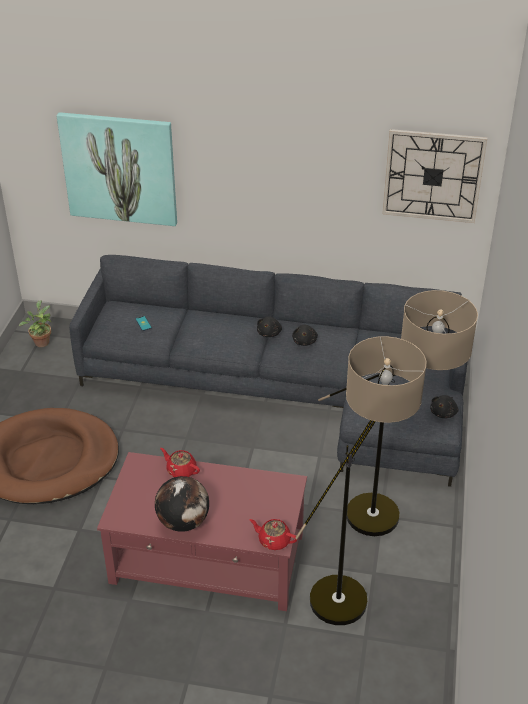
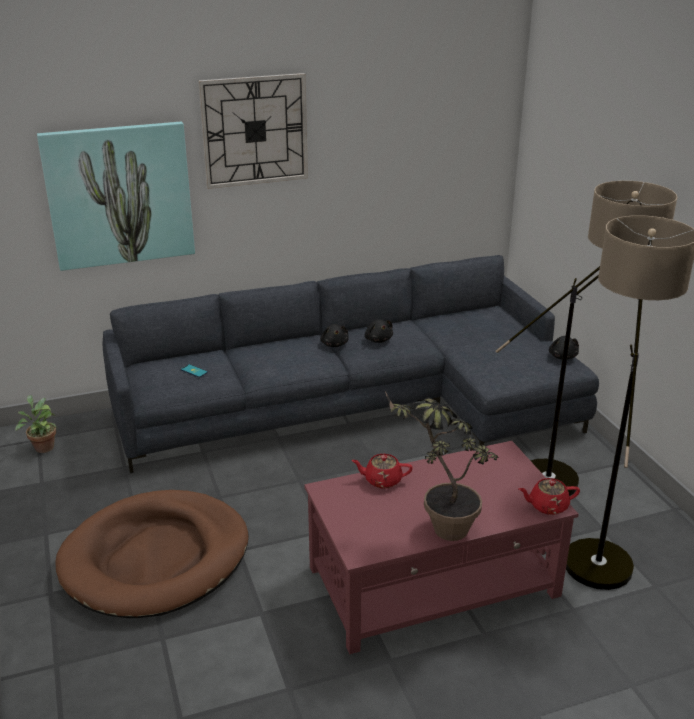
camera: 30 degrees left, 10 degrees down
globe [155,476,209,532] -> potted plant [385,391,499,541]
wall clock [382,129,487,223] -> wall clock moved to [198,73,308,189]

